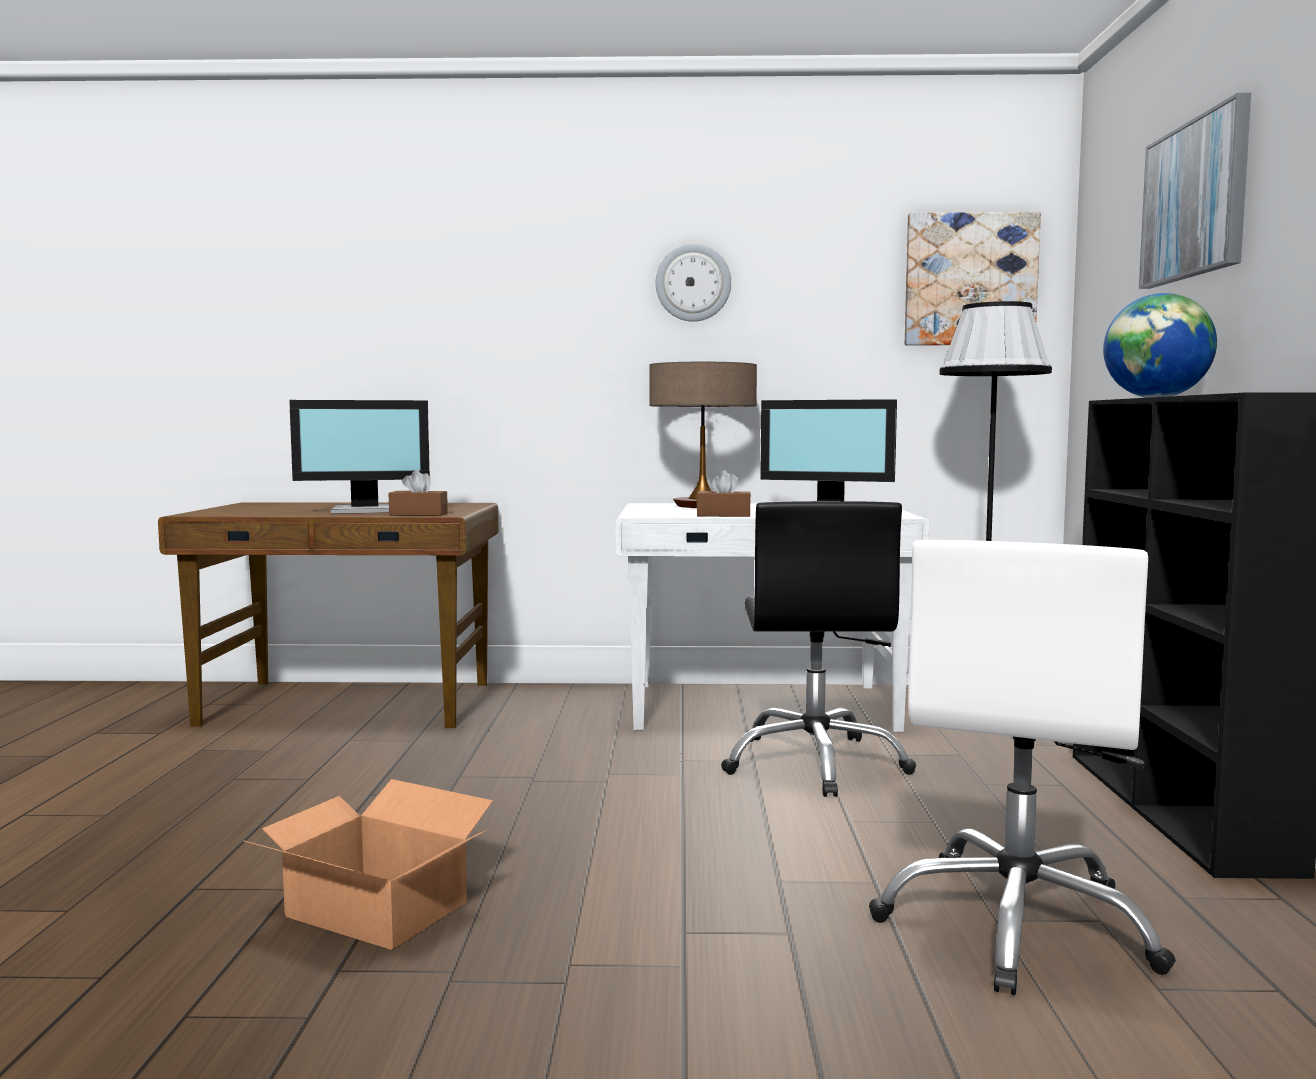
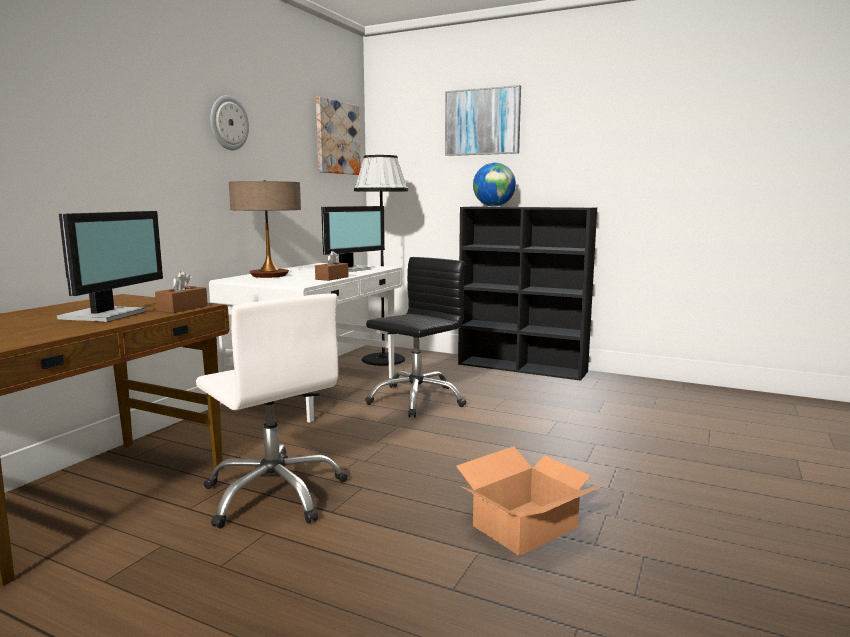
camera: 65 degrees left, 5 degrees up
black office chair [721,501,916,797] -> black office chair turned 75 degrees counterclockwise [365,257,466,418]
white office chair [869,540,1176,995] -> white office chair moved to [196,293,348,529]

